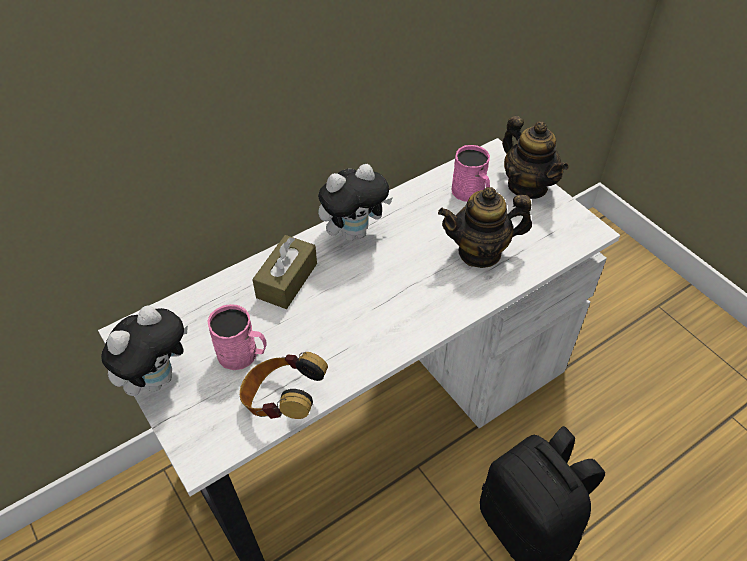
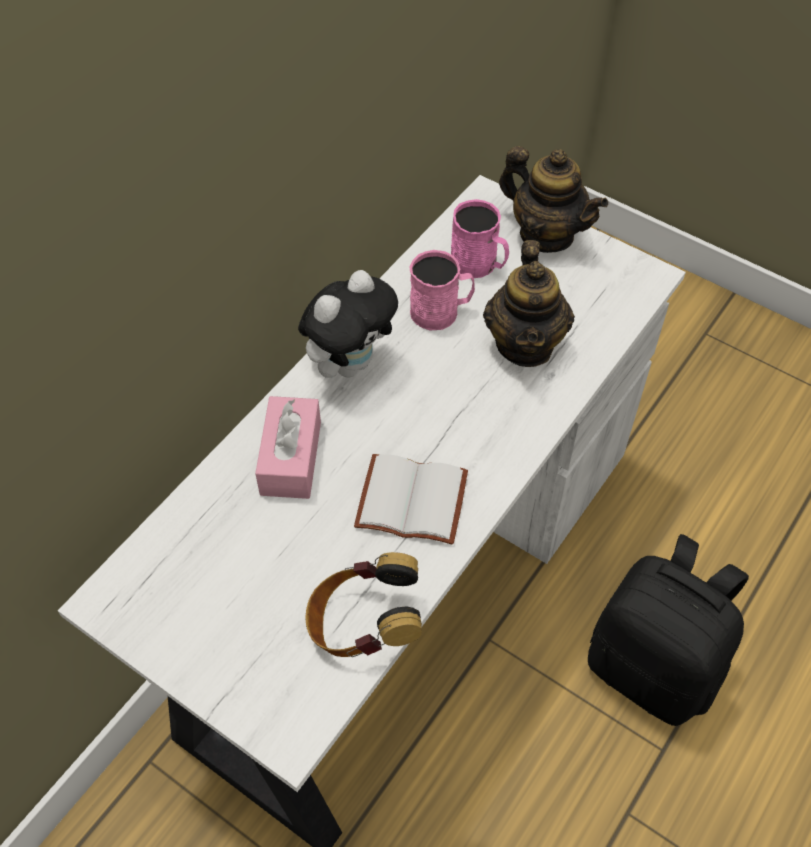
camera: 20 degrees left, 5 degrees up
plush toy [101,306,188,396] -> none
pink mug [207,304,267,370] -> pink mug moved to [409,250,475,331]
brown tissue box [252,235,317,309] -> pink tissue box [255,396,321,499]
teapot [438,187,532,268] -> teapot turned 60 degrees counterclockwise [483,240,575,367]
none -> white book [354,454,468,545]

